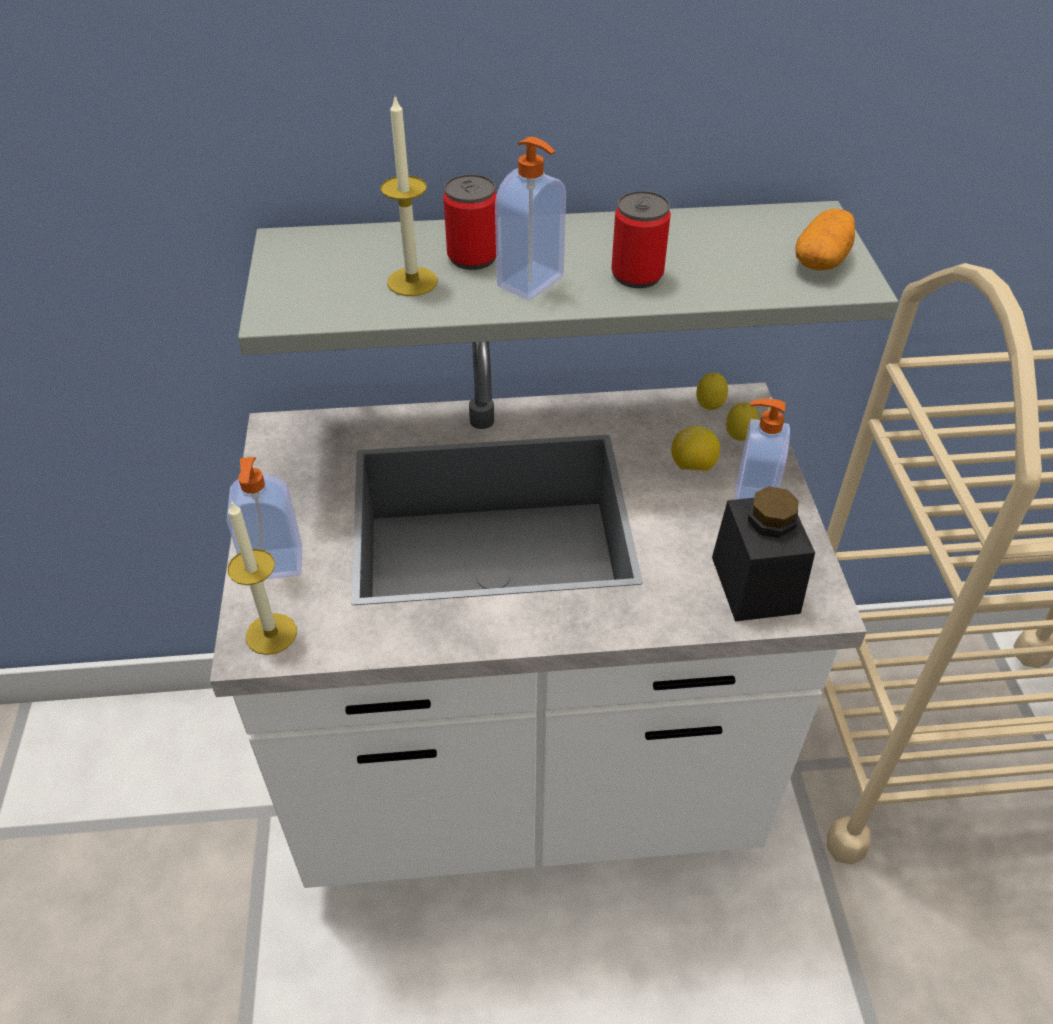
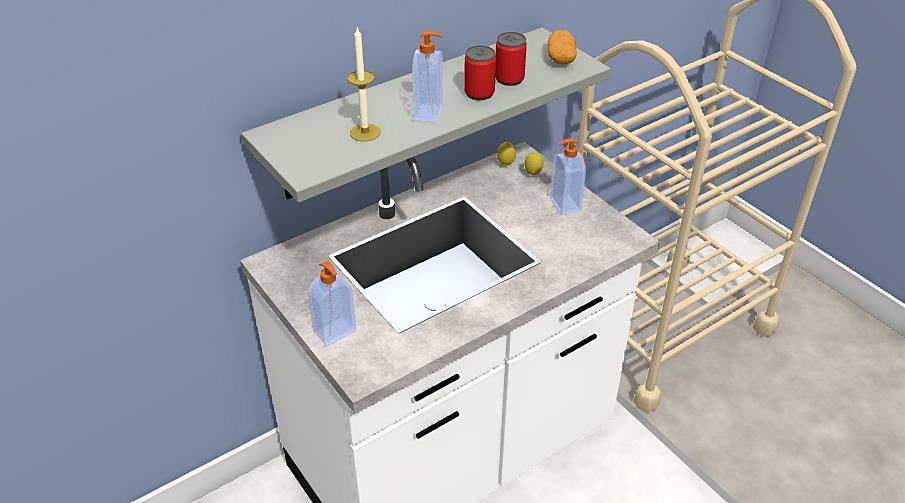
camera: 30 degrees left, 5 degrees down
candle [228,500,297,655] -> none
can [443,174,497,270] -> can moved to [495,32,527,86]
lemon [671,426,720,471] -> none
black jar [712,486,815,621] -> none

